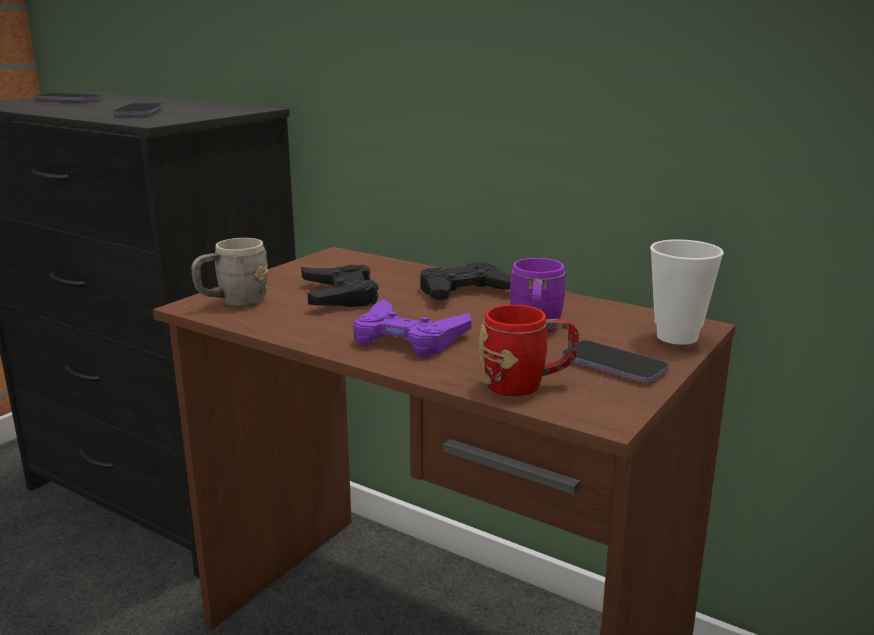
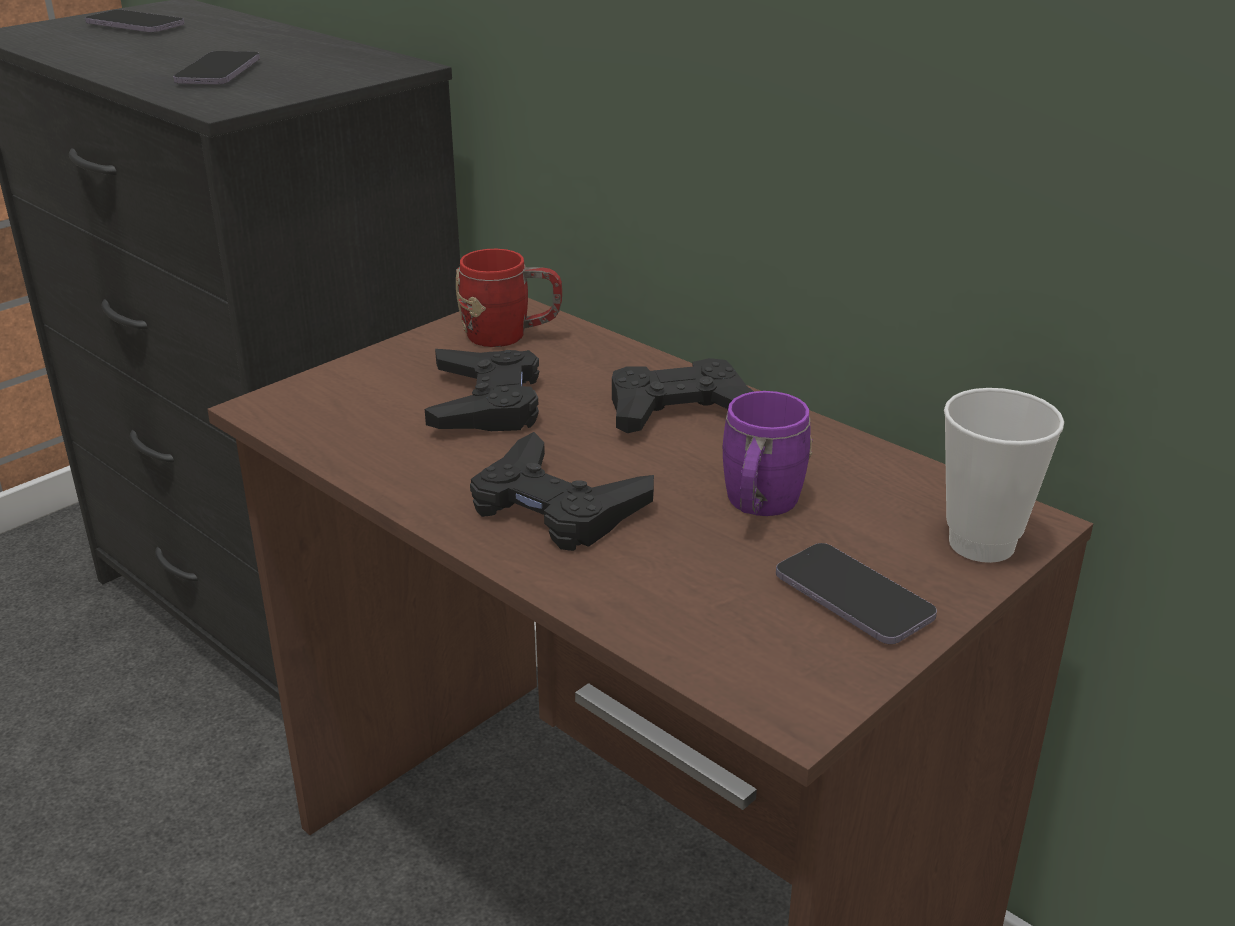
camera: 10 degrees right, 10 degrees up
grey mug [191,238,268,307] -> none
purple game controller [353,299,471,357] -> black game controller [470,432,654,551]
red mug [479,305,579,396] -> red mug moved to [456,249,562,347]

